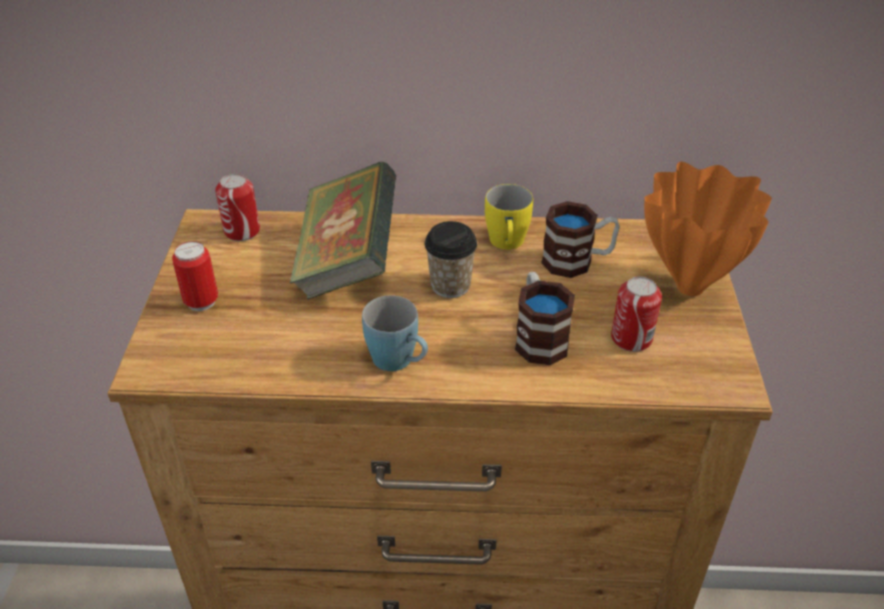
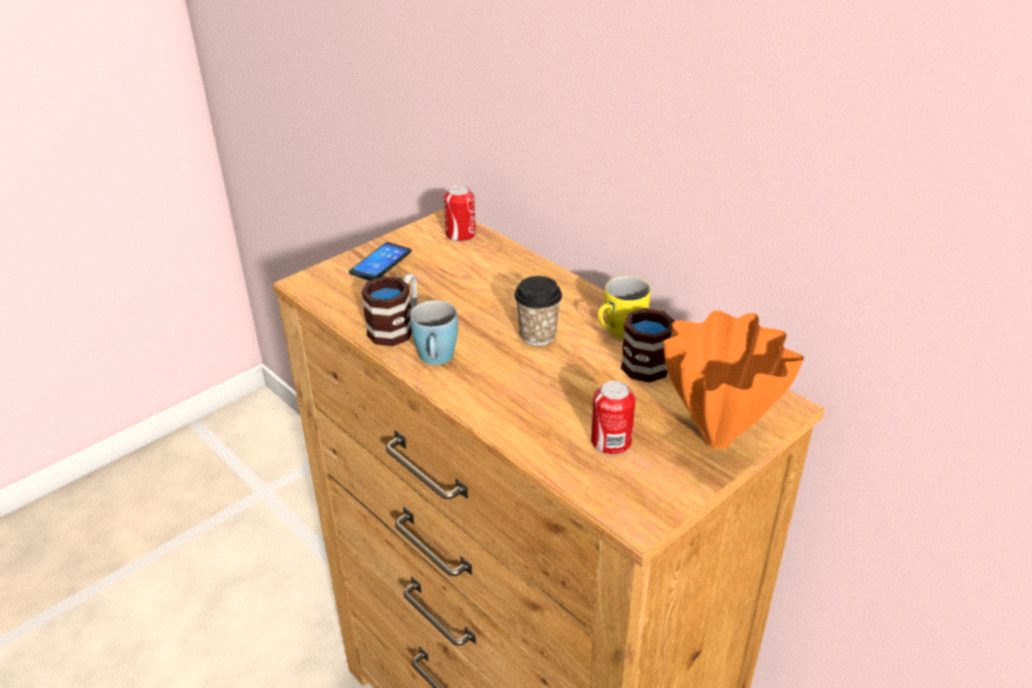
camera: 45 degrees right, 5 degrees down
can [172,241,218,311] -> phone [349,242,412,281]
book [290,162,396,300] -> none
mug [515,272,575,365] -> mug moved to [361,274,417,346]

